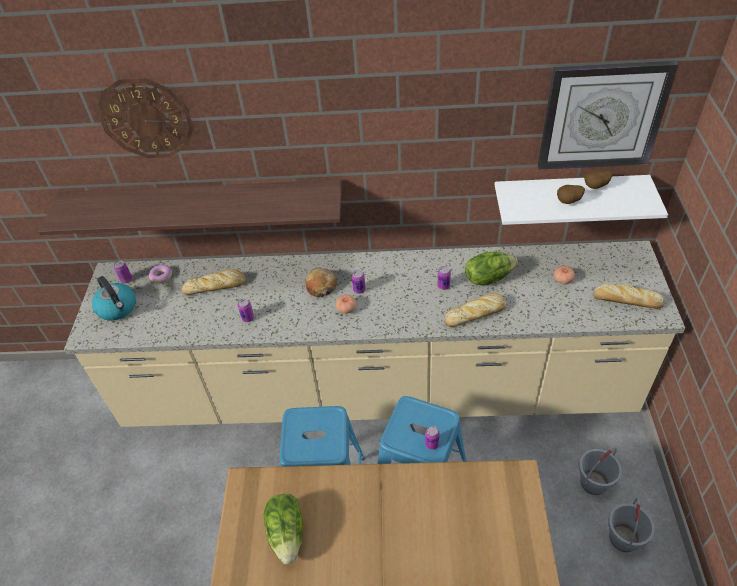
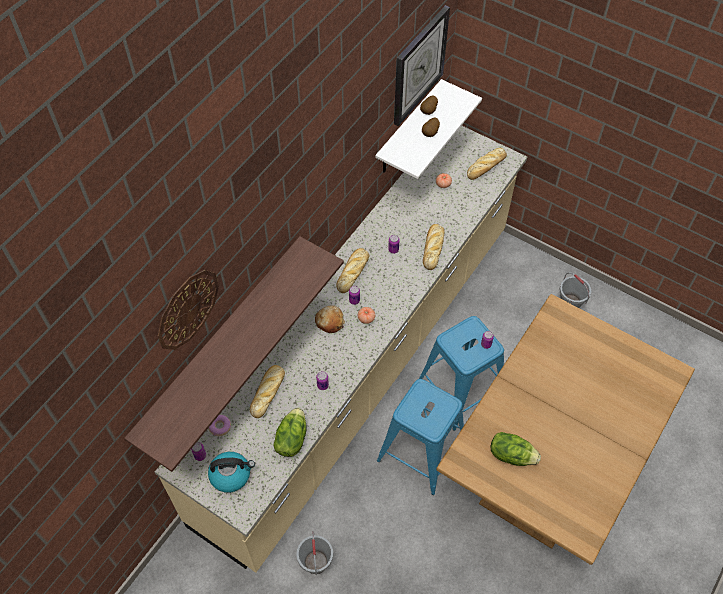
camera: 60 degrees left, 10 degrees up
lettuce [465,251,518,286] -> lettuce moved to [274,408,307,457]
grey bucket [579,448,622,495] -> grey bucket moved to [297,531,333,575]
none -> bread [336,248,370,293]

